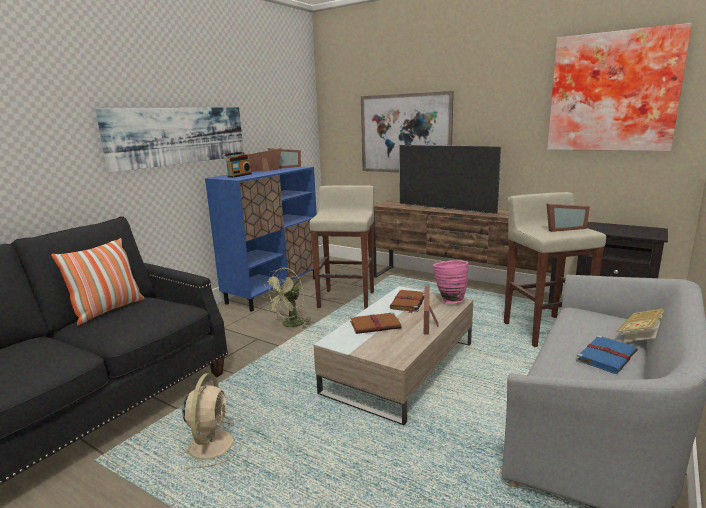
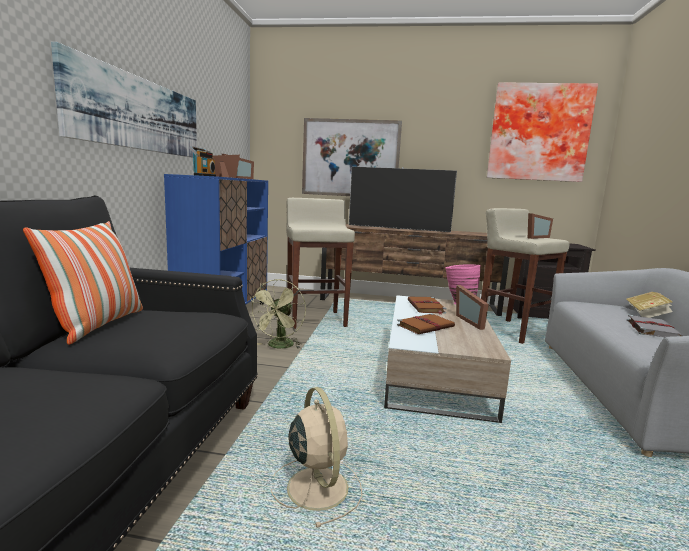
camera: 25 degrees left, 5 degrees down
blue book [576,335,638,374] -> grey book [627,315,683,337]

